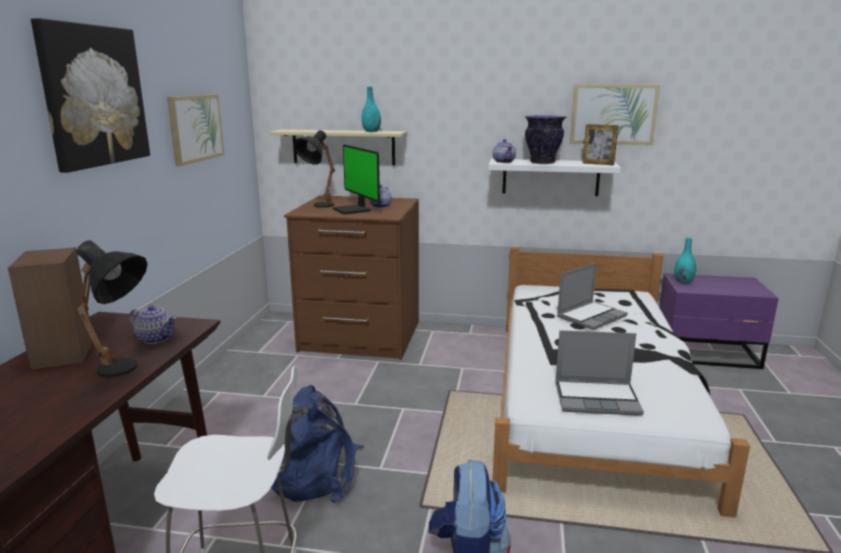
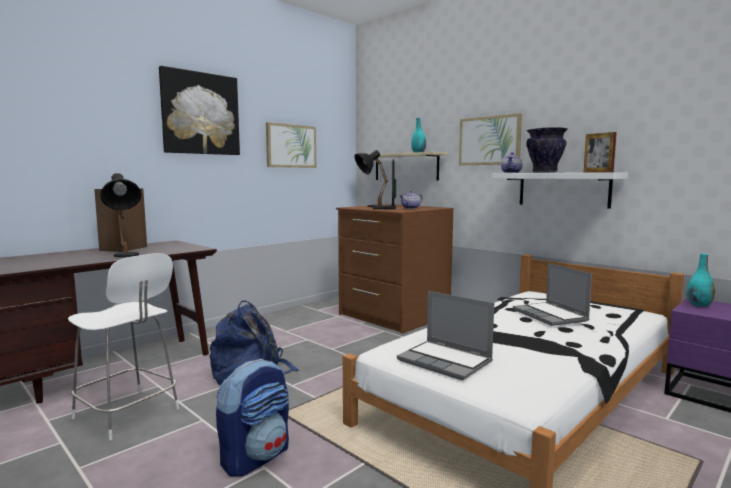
camera: 35 degrees right, 10 degrees down
teapot [129,305,177,344] -> none
laptop [557,263,628,330] -> laptop turned 75 degrees clockwise [513,263,592,326]
picture [570,84,660,145] -> picture moved to [459,113,522,165]

